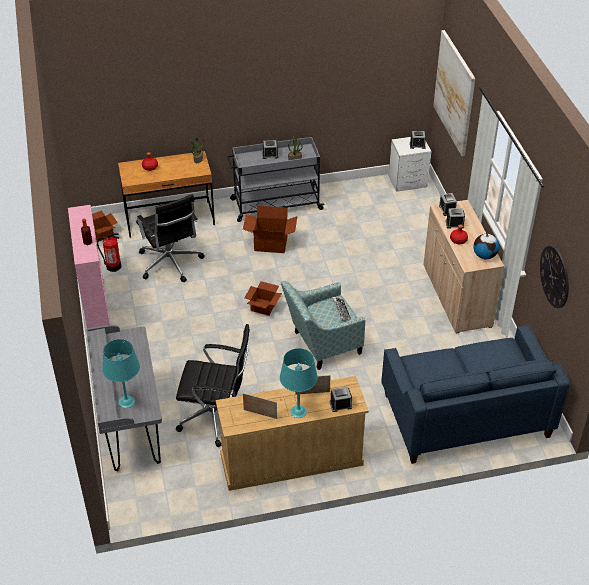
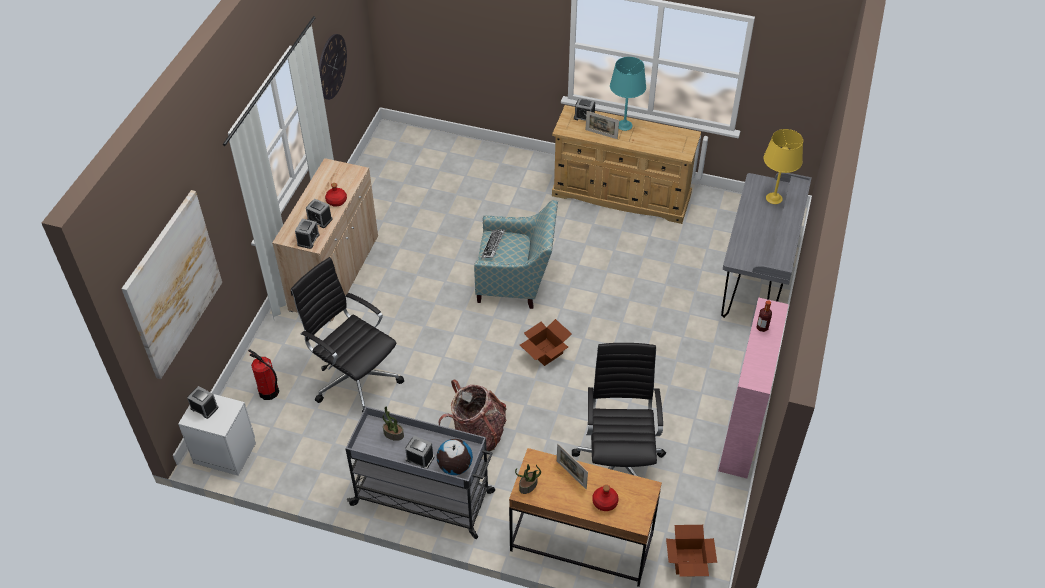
camera: 150 degrees left, 5 degrees up
fire extinguisher [97,233,121,272] -> fire extinguisher moved to [248,349,279,400]
turquoise table lamp [102,339,140,408] -> yellow table lamp [764,129,803,204]
black office chair [176,324,250,447] -> black office chair moved to [291,257,404,413]
cardboard box [243,206,297,253] -> backpack [438,379,506,451]
picture frame [243,393,277,419] -> picture frame moved to [557,443,588,489]
blue sofa [381,325,570,464] -> none
globe [473,233,500,259] -> globe moved to [437,439,473,475]

